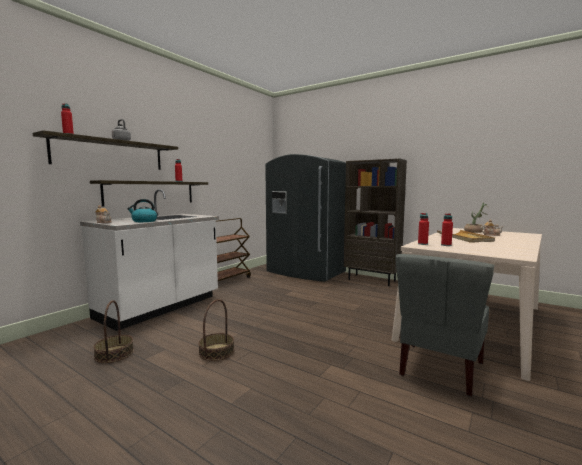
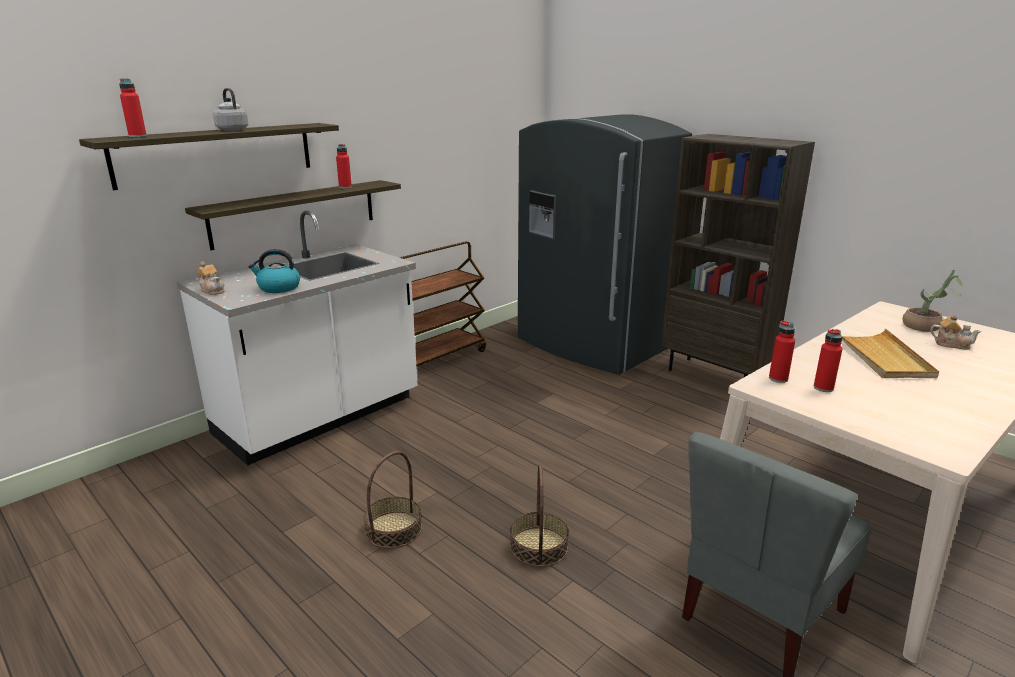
camera: 10 degrees right, 15 degrees up
basket [93,300,134,363] -> basket moved to [510,464,569,567]

